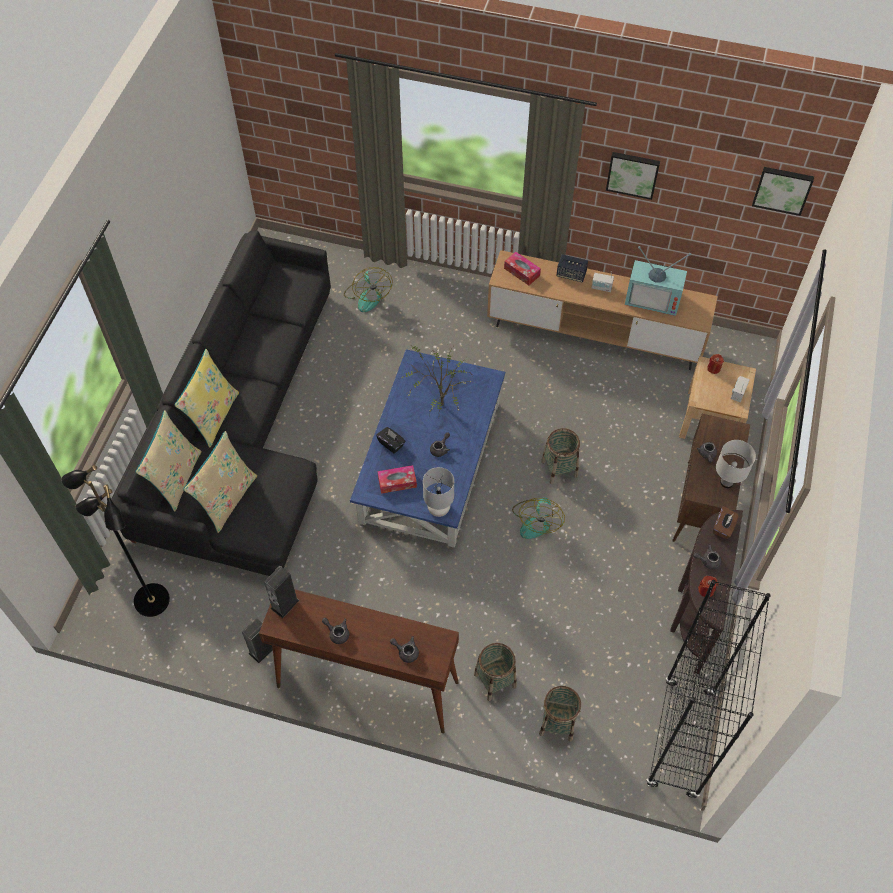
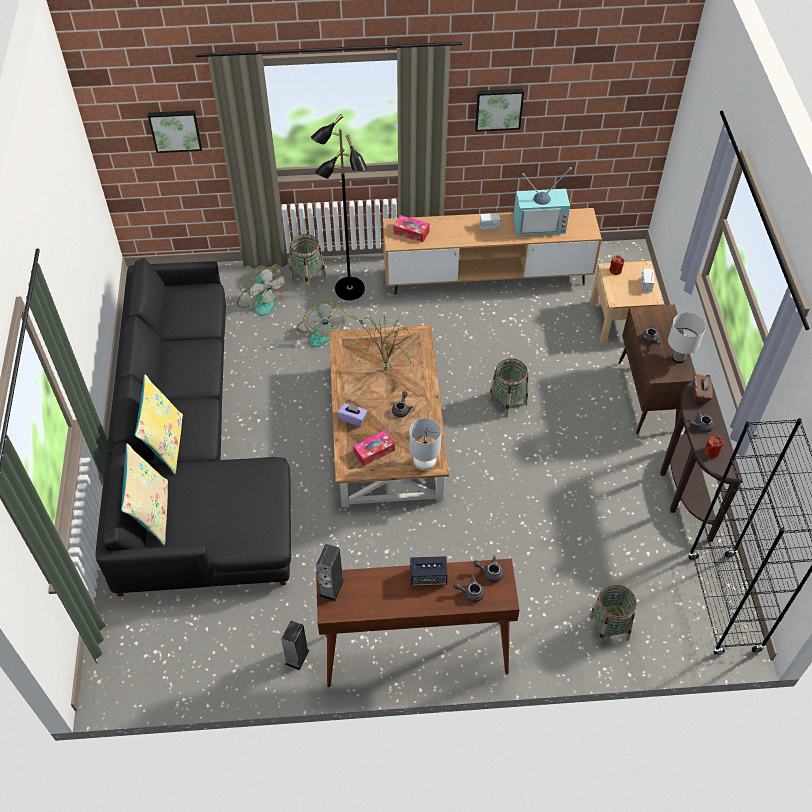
camera: 20 degrees left, 5 degrees down
black floor lamp [61,465,170,617] -> black floor lamp moved to [311,114,368,300]
beige pillow [183,431,257,533] -> none
grey teapot [322,618,349,644] -> grey teapot moved to [473,555,504,583]
blue coffee table [350,349,505,548] -> brown coffee table [329,325,449,508]
black tissue box [376,427,405,454] -> purple tissue box [338,403,367,426]
basket [474,643,517,701] -> basket moved to [290,234,326,290]
fan [512,498,565,539] -> fan moved to [297,301,346,347]
speaker [556,254,588,282] -> speaker moved to [410,556,448,586]
picture [752,167,814,216] -> picture moved to [148,110,202,153]

